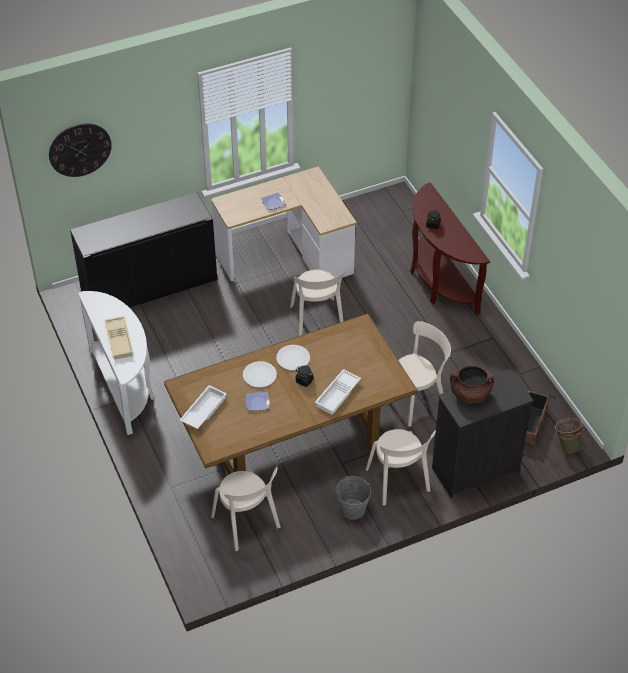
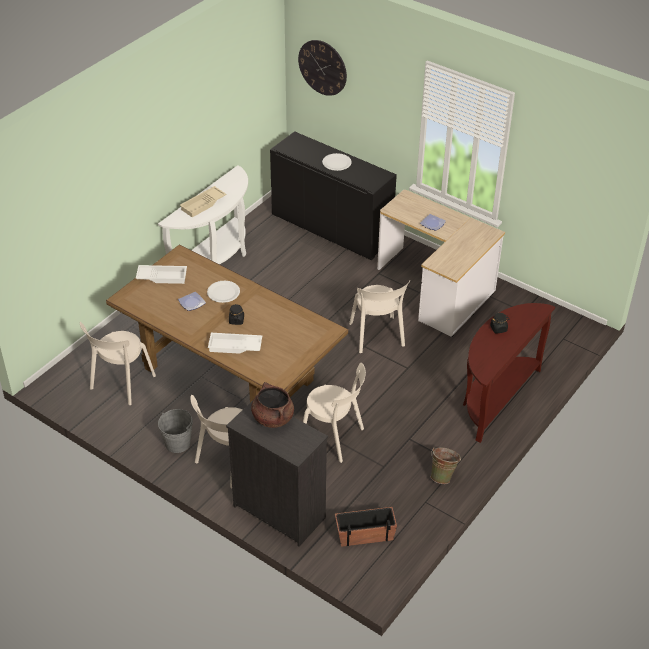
camera: 60 degrees right, 5 degrees down
white plate [276,345,310,370] -> white plate moved to [322,153,352,171]
beige chair [290,268,347,336] -> beige chair turned 60 degrees counterclockwise [349,281,410,353]
green bucket [555,418,584,453] -> green bucket moved to [431,447,461,484]

